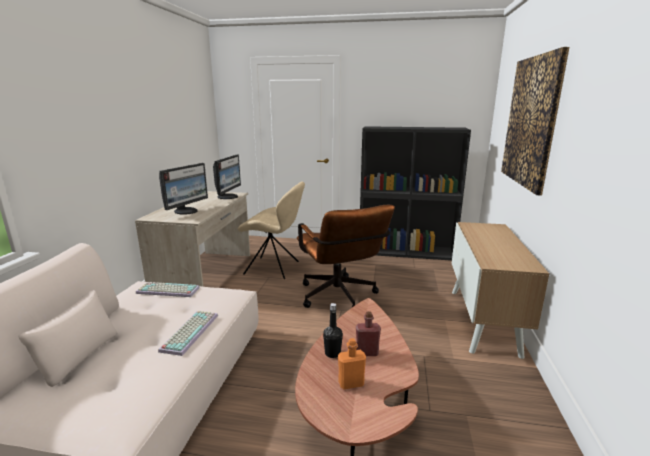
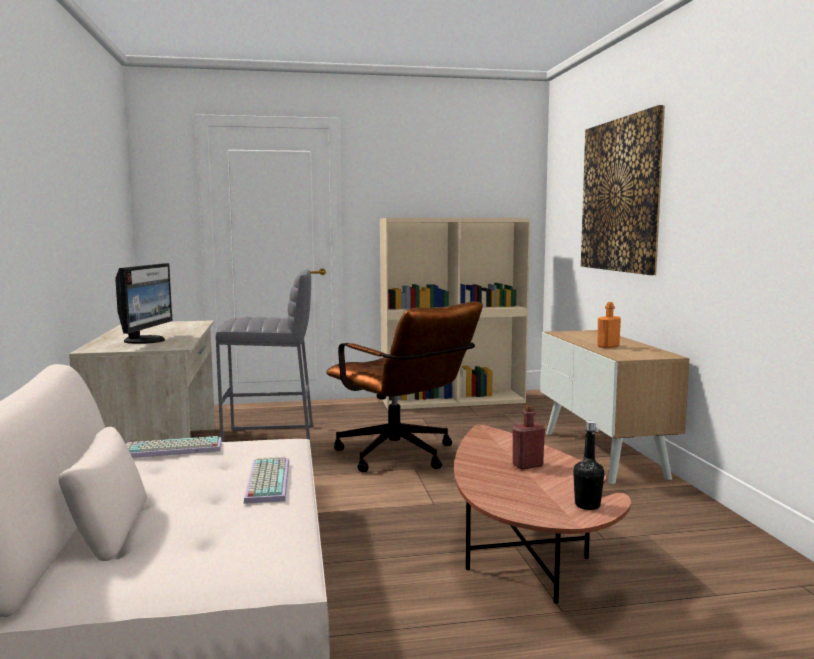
camera: 20 degrees left, 10 degrees down
monitor [213,155,241,199] -> none
beige chair [238,181,305,279] -> grey stool [215,270,313,447]
black bottle [323,303,343,358] -> black bottle moved to [573,421,604,510]
orange bottle [338,338,366,389] -> orange bottle moved to [597,302,621,348]
black bookcase [360,126,471,261] -> beige bookcase [380,218,530,410]

